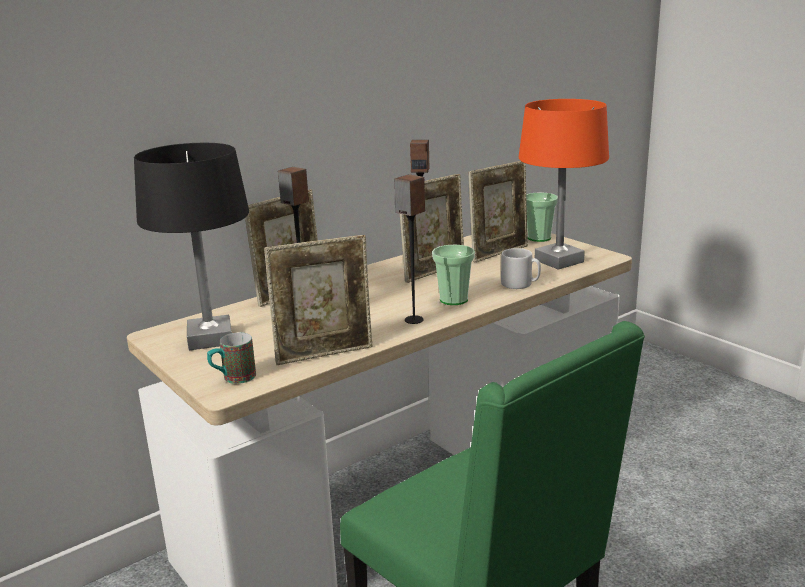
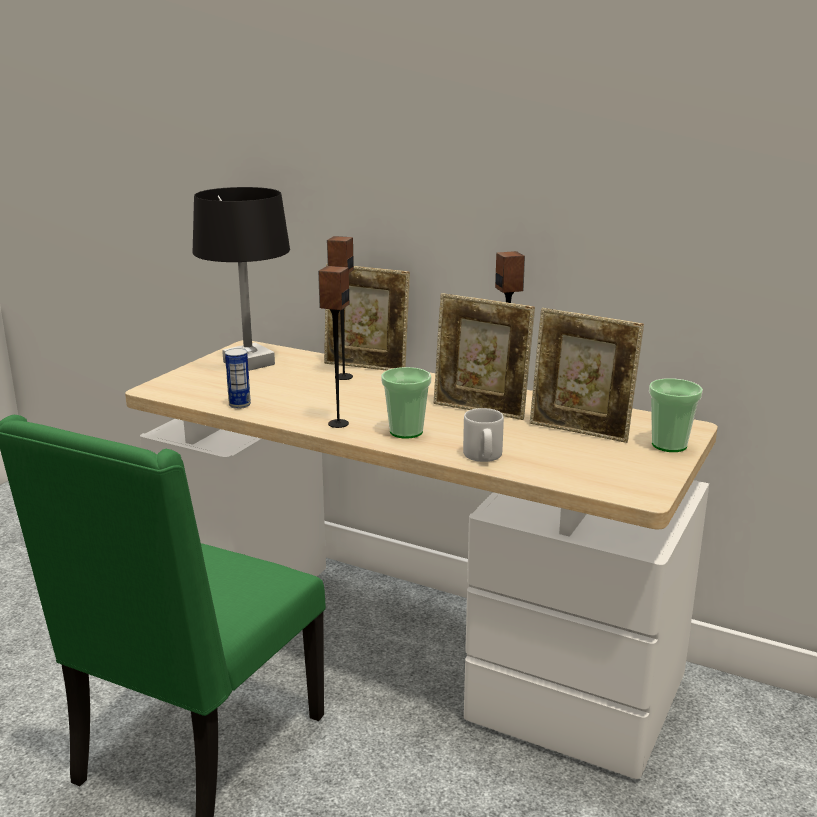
camera: 65 degrees right, 0 degrees up
mug [207,332,256,384] -> none
picture frame [264,235,372,365] -> can [225,348,251,409]
orange table lamp [519,99,609,270] -> none

